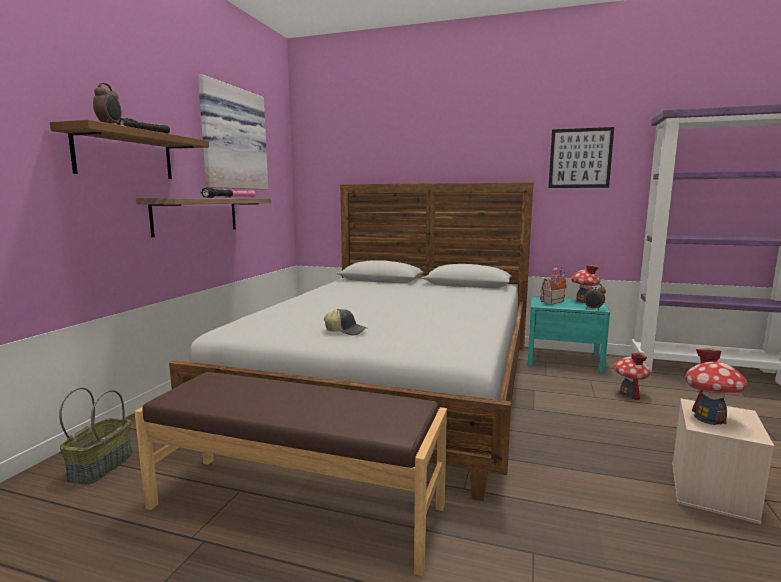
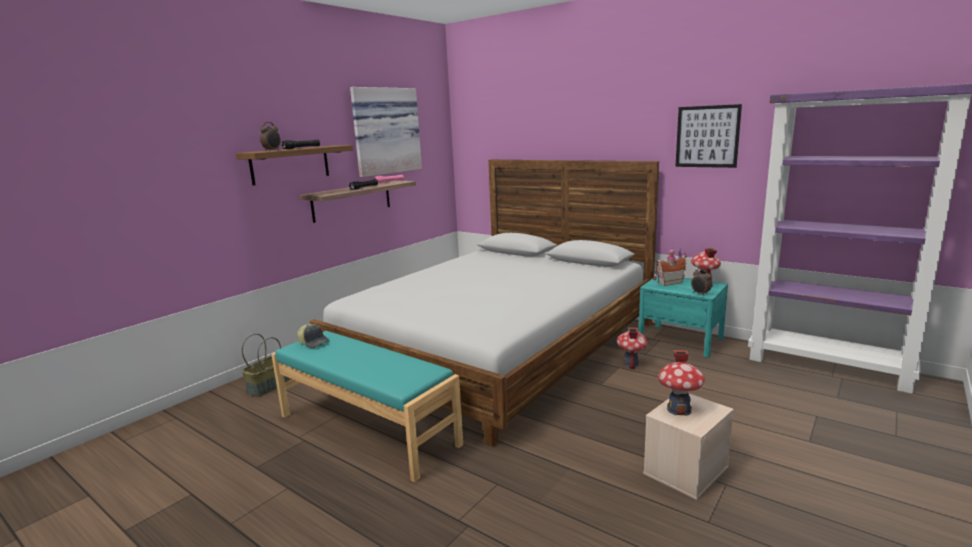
camera: 20 degrees right, 5 degrees up
brown bench [134,372,447,576] -> turquoise bench [272,331,463,483]
cap [324,309,367,335] -> cap moved to [297,324,330,348]
toy house [614,353,650,400] -> toy house moved to [617,328,647,369]

